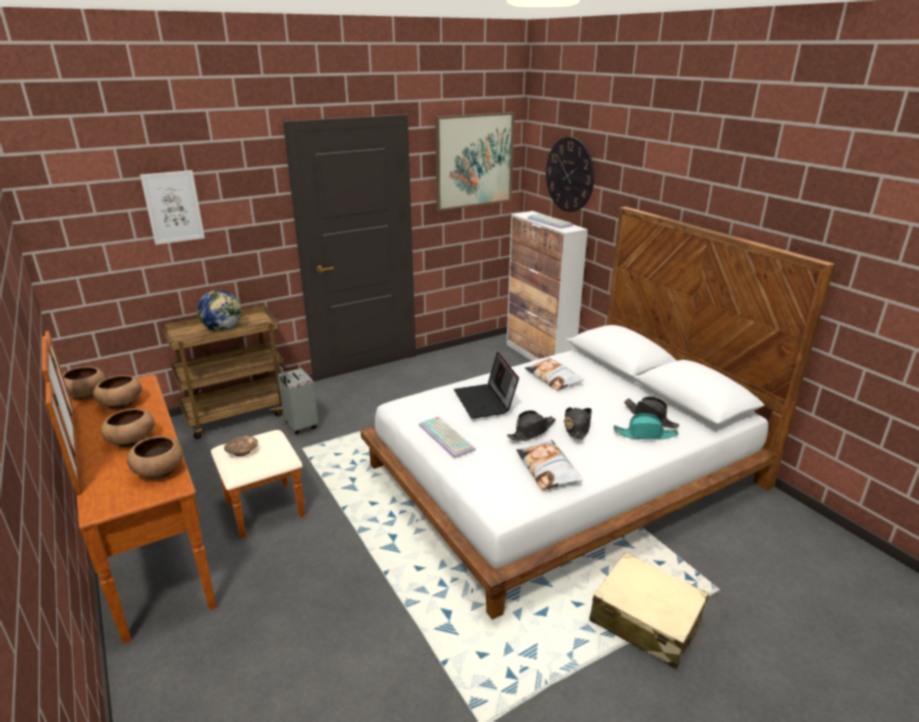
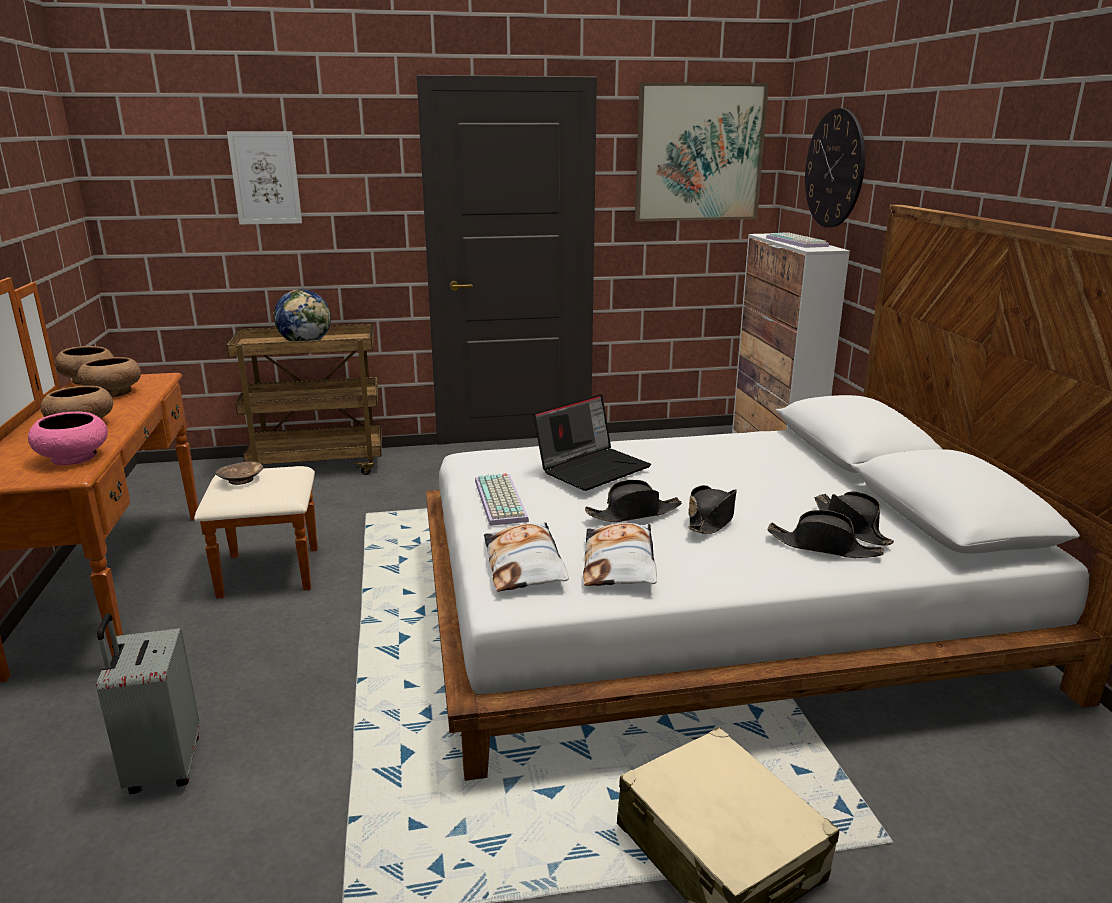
camera: 20 degrees right, 5 degrees down
brown bowl [127,436,183,480] -> pink bowl [28,412,108,465]
grey suitcase [278,363,318,434] -> grey suitcase moved to [97,613,200,794]
laptop [454,352,519,419] -> laptop turned 135 degrees counterclockwise [533,394,651,491]
pillow [525,358,584,391] -> pillow moved to [484,522,569,592]
turquoise hat [614,413,679,439] -> black hat [768,510,884,558]

